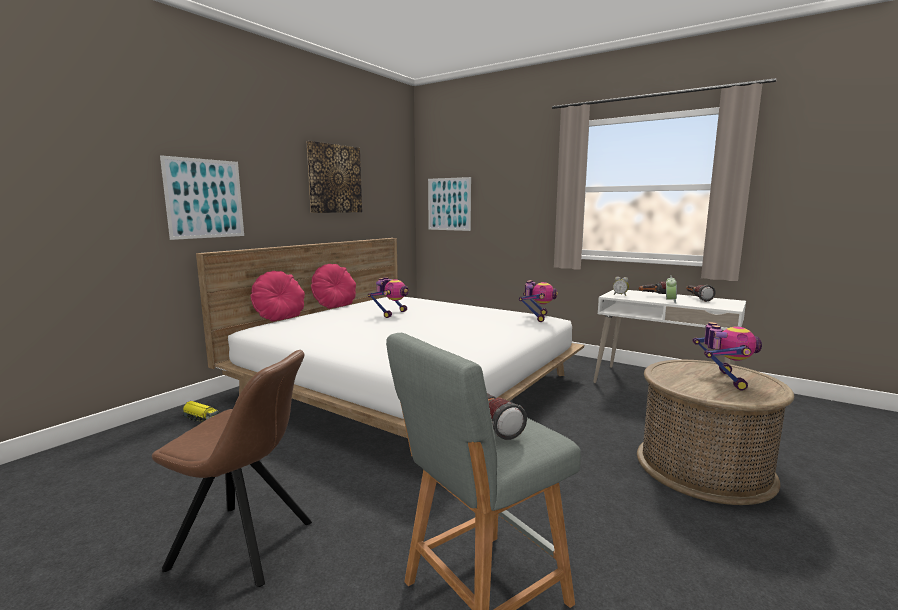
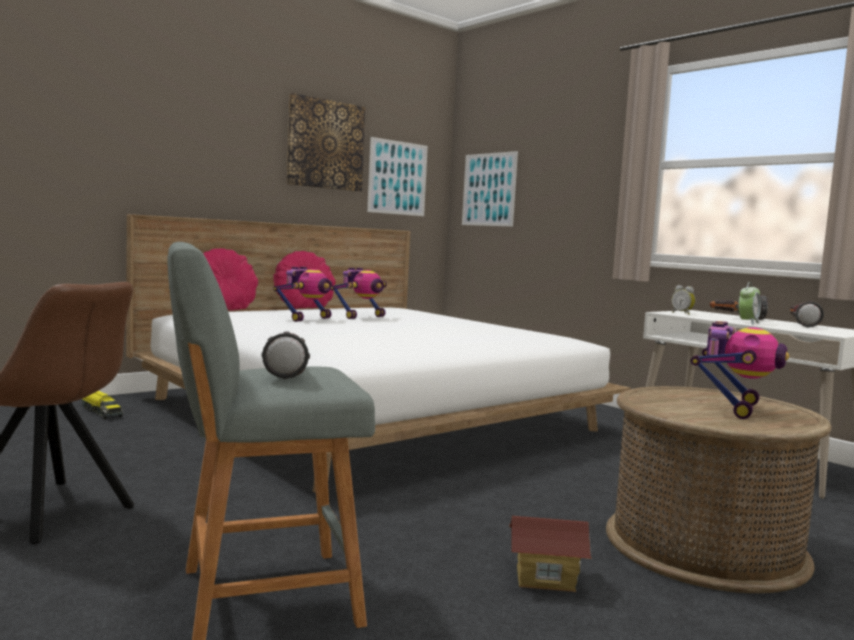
camera: 15 degrees right, 5 degrees down
picture [160,155,244,240] -> picture moved to [367,137,428,216]
toy robot [519,280,558,322] -> toy robot moved to [273,267,332,322]
none -> toy house [509,516,592,592]

